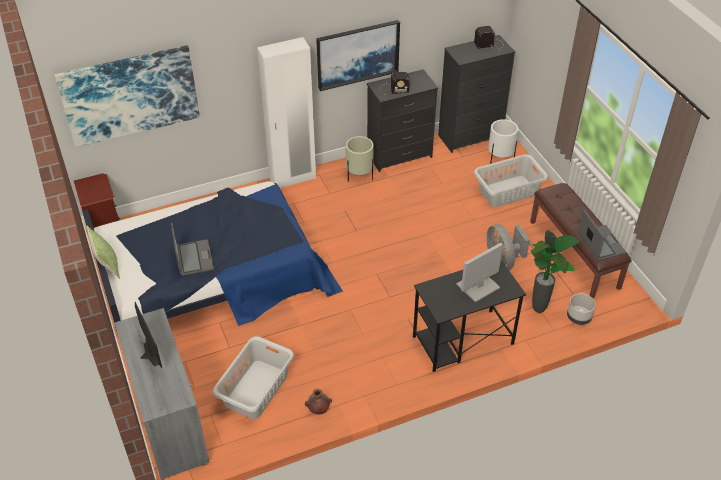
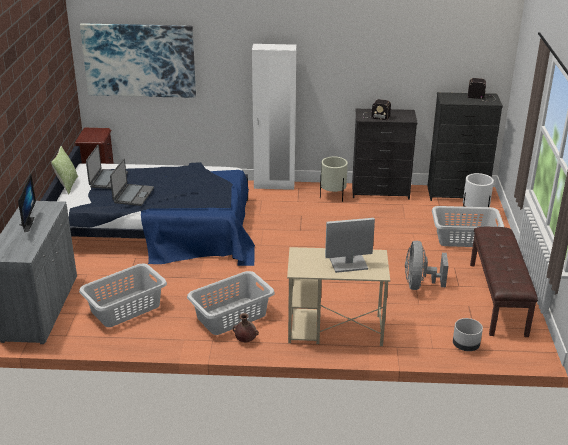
camera: 25 degrees right, 15 degrees down
brown vase [305,389,332,415] -> brown vase moved to [233,313,259,342]
picture [316,20,400,91] -> none
black desk [413,260,526,372] -> beige desk [287,247,390,346]
potted plant [531,230,579,313] -> none
laptop [578,209,626,261] -> laptop moved to [86,145,128,189]
none -> grey laundry basket [187,271,275,335]

